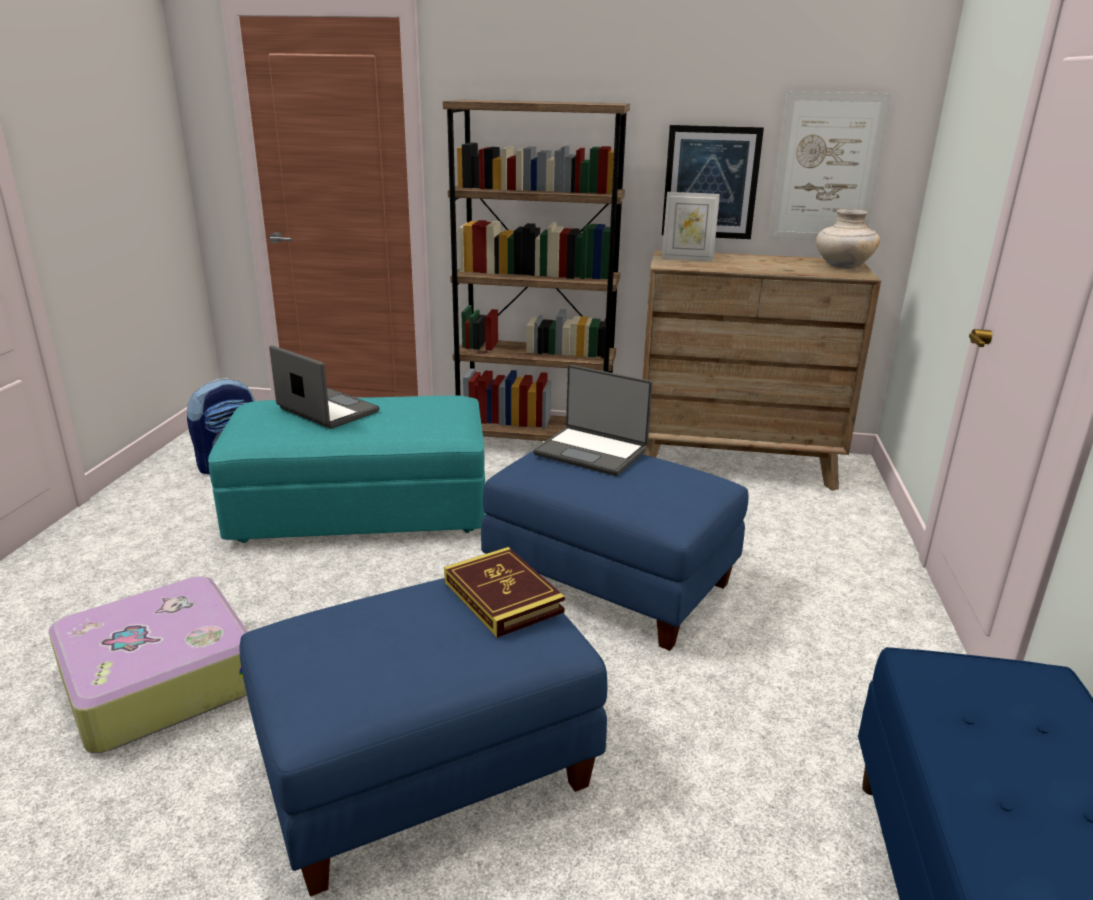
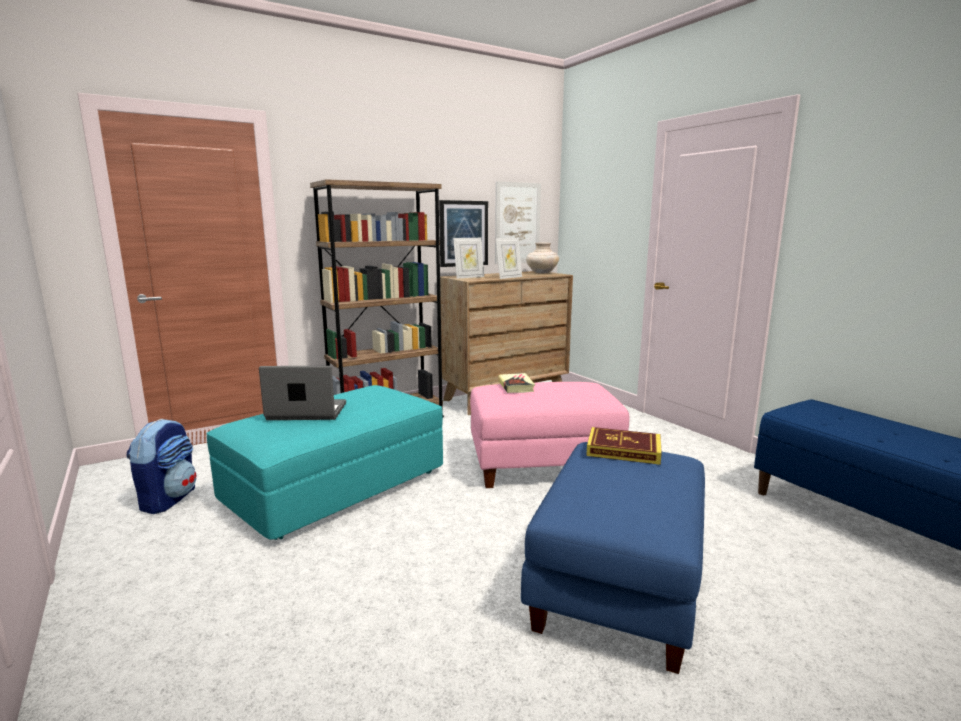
camera: 40 degrees left, 10 degrees down
suitcase [48,576,248,754] -> none
blue ottoman [481,451,749,651] -> pink ottoman [470,382,629,488]
laptop [533,365,653,476] -> book [498,373,535,393]
none -> picture frame [496,238,522,279]

